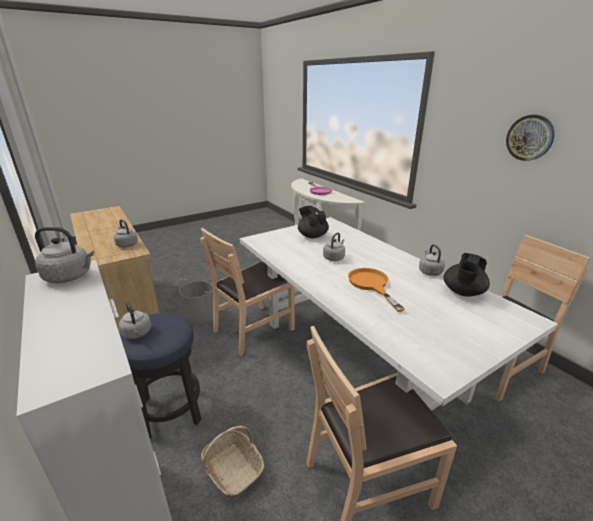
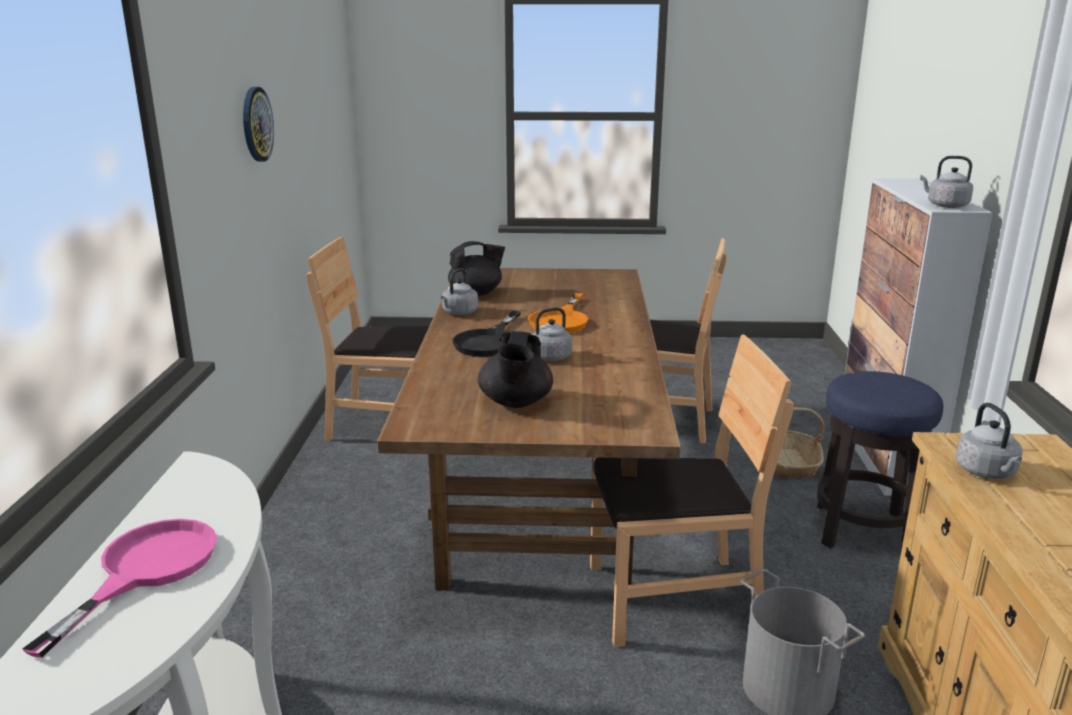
camera: 145 degrees left, 5 degrees down
grey kettle [119,301,151,339] -> none
white dining table [240,217,557,411] -> brown dining table [377,268,681,590]
none -> black frying pan [452,311,521,357]

